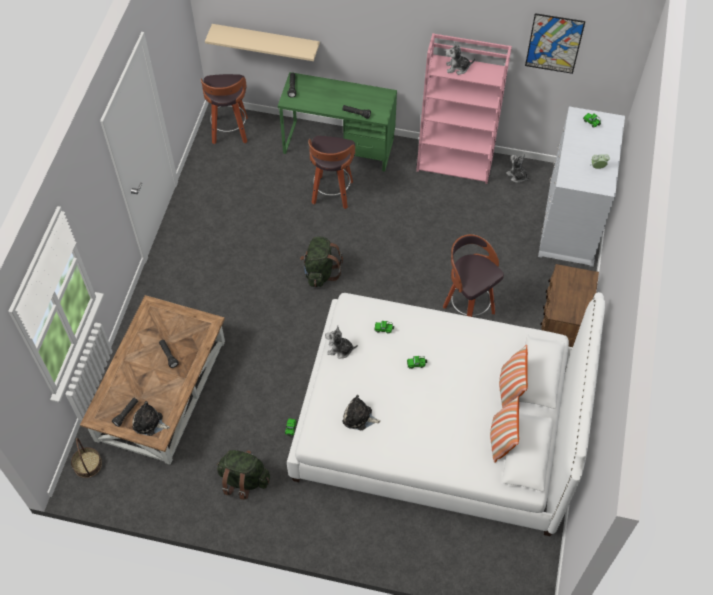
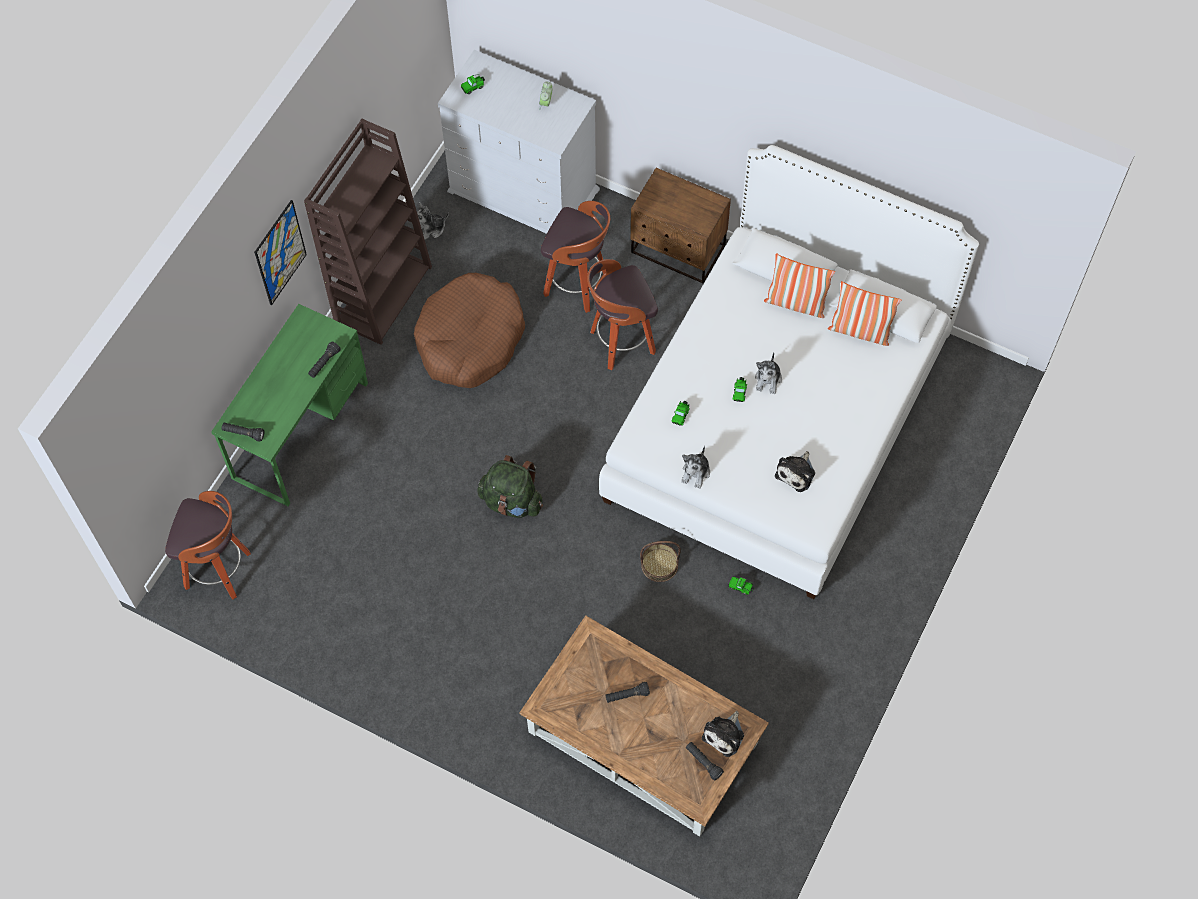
camera: 75 degrees left, 5 degrees up
basket [71,438,102,478] -> basket moved to [640,541,681,582]
beige shelf [205,24,320,61] -> none
green backpack [217,450,270,500] -> none
stool [308,136,355,209] -> stool moved to [541,201,610,313]
pink bookcase [416,33,512,184] -> brown bookcase [304,119,432,345]
plush toy [446,42,475,75] -> plush toy moved to [755,353,782,394]
picture [525,13,585,74] -> picture moved to [254,200,307,305]
none -> brown dog bed [414,273,525,388]

